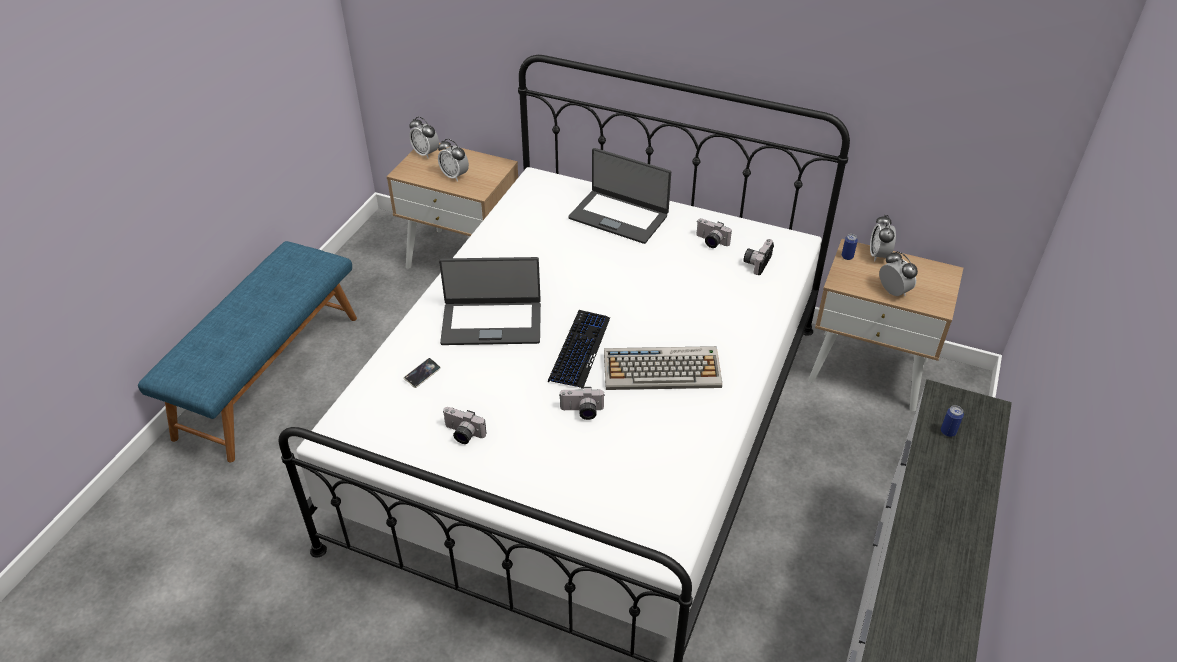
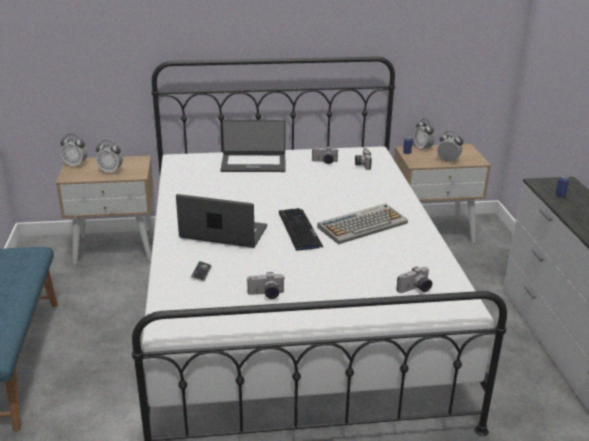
camera: 30 degrees left, 15 degrees down
laptop [439,257,541,345] -> laptop turned 135 degrees counterclockwise [176,194,267,248]
camera [560,387,605,420] -> camera moved to [397,266,432,293]

